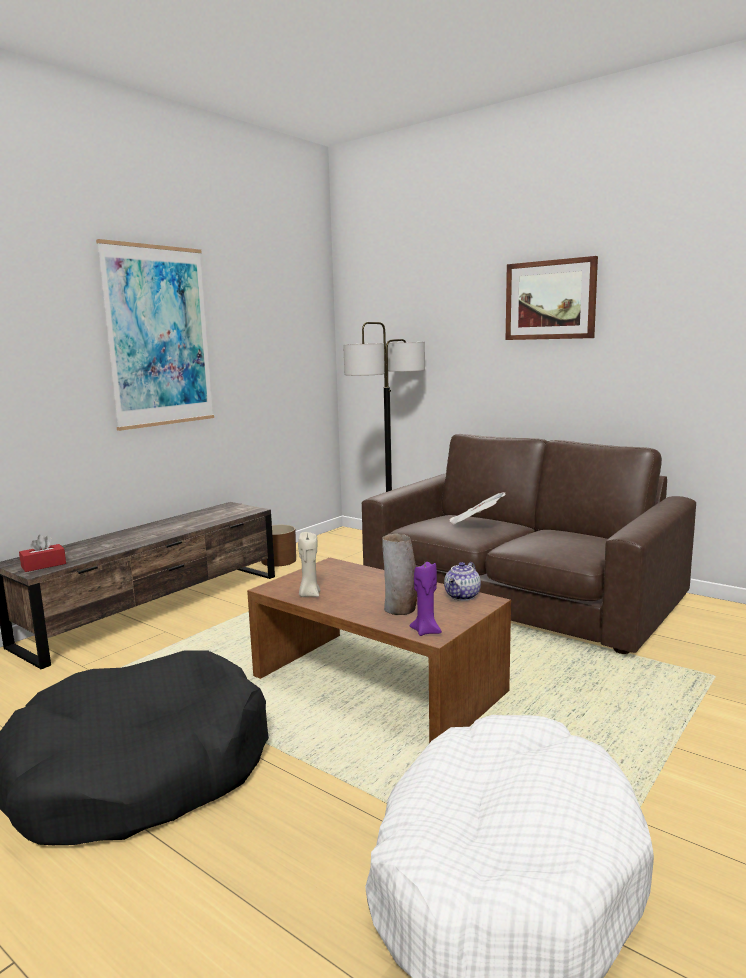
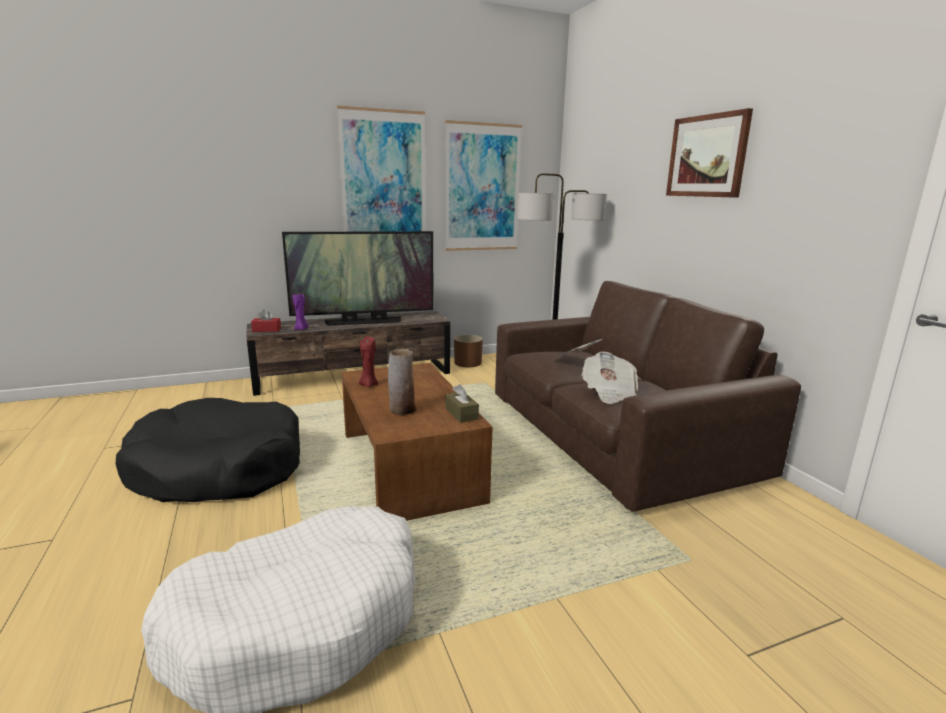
camera: 30 degrees right, 5 degrees up
beige candle [298,532,320,597] -> red candle [359,336,378,387]
purple candle [409,562,442,636] -> purple candle moved to [293,294,308,330]
teapot [444,562,481,601] -> brown tissue box [445,384,479,423]
none -> television [282,231,434,326]
none -> picture [445,120,522,251]
none -> newspaper [581,352,638,404]

